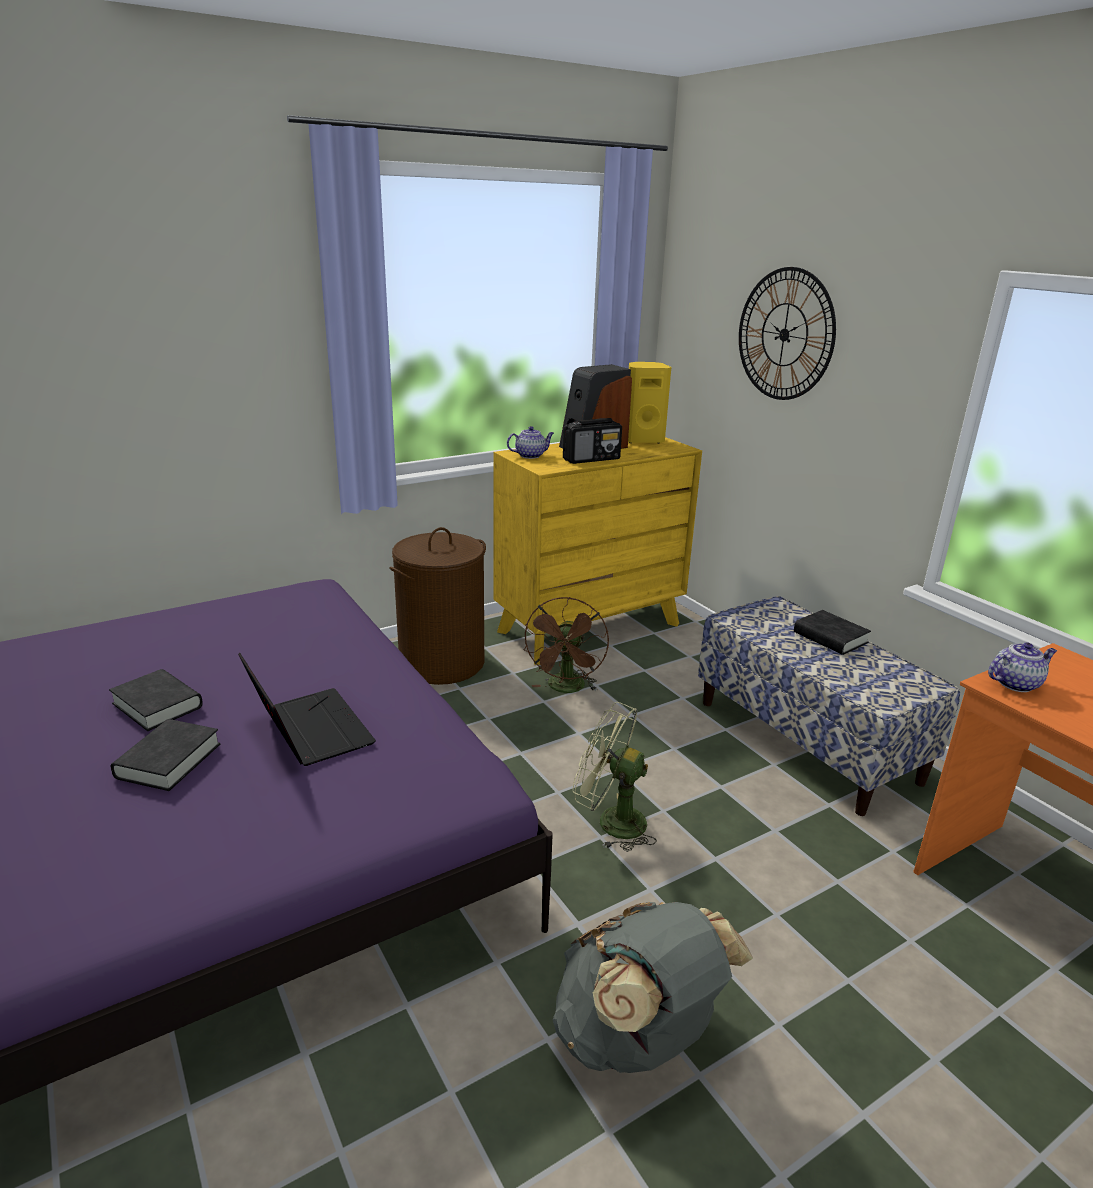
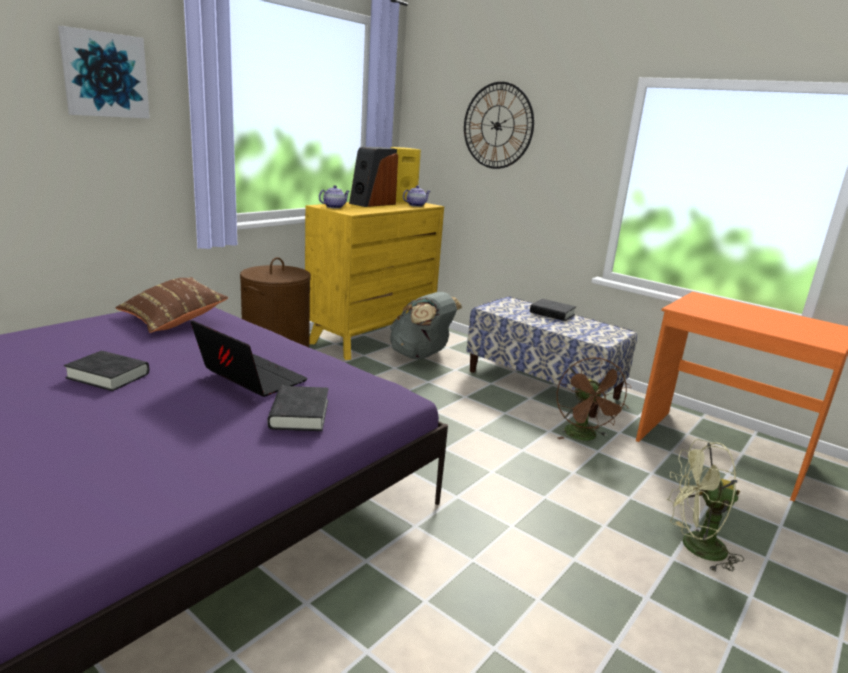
camera: 20 degrees left, 5 degrees down
black book [111,719,220,791] -> black book moved to [268,386,329,431]
brown fan [523,597,609,693] -> brown fan moved to [557,357,632,441]
grey backpack [552,902,753,1073] -> grey backpack moved to [390,292,462,359]
radio [563,418,622,464] -> none
green fan [573,702,657,852] -> green fan moved to [666,439,744,572]
teapot [988,642,1057,692] -> teapot moved to [403,186,430,207]
none -> picture [58,26,150,119]
none -> brown pillow [116,277,228,333]

